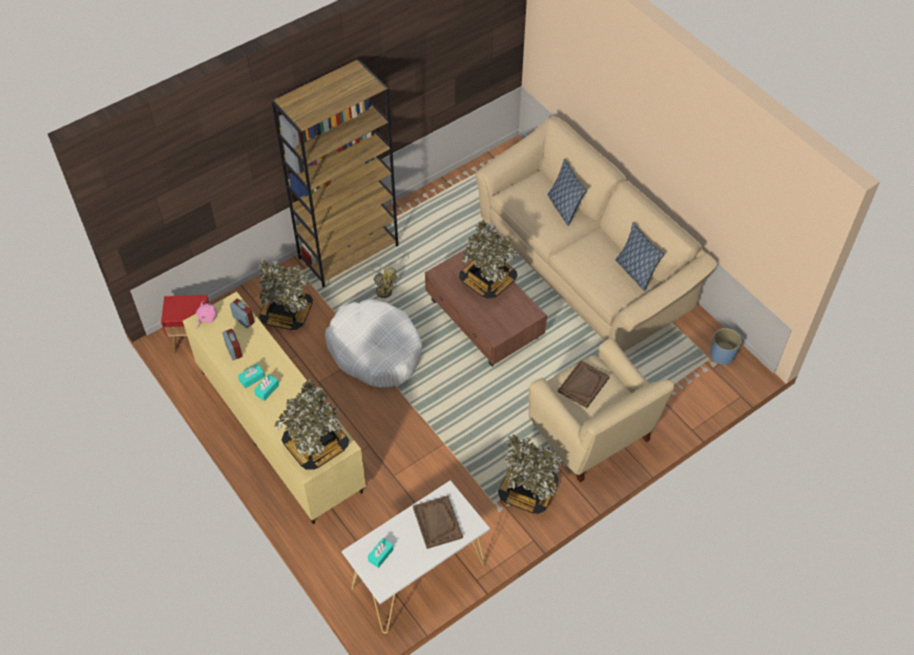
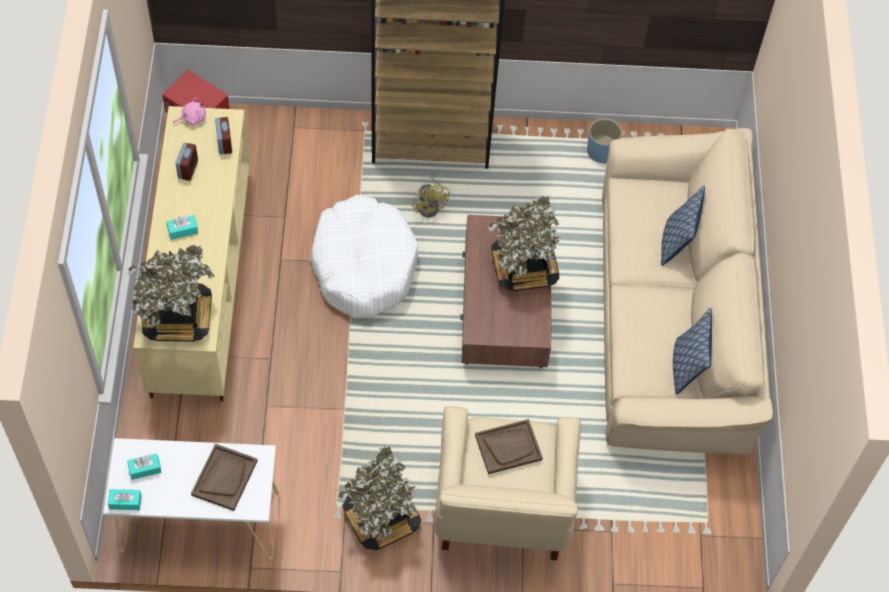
camera: 35 degrees right, 5 degrees up
turquoise tissue box [238,364,265,388] -> turquoise tissue box moved to [108,489,142,510]
potted plant [258,260,313,330] -> none
blue planter [710,328,741,365] -> blue planter moved to [587,118,622,164]

